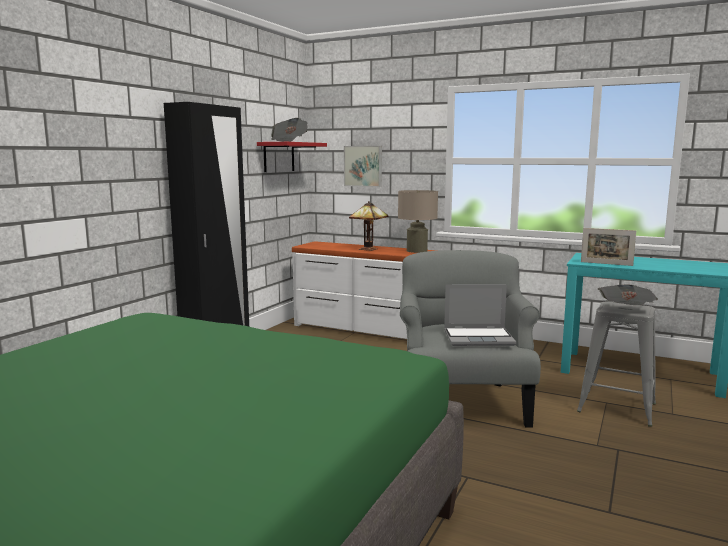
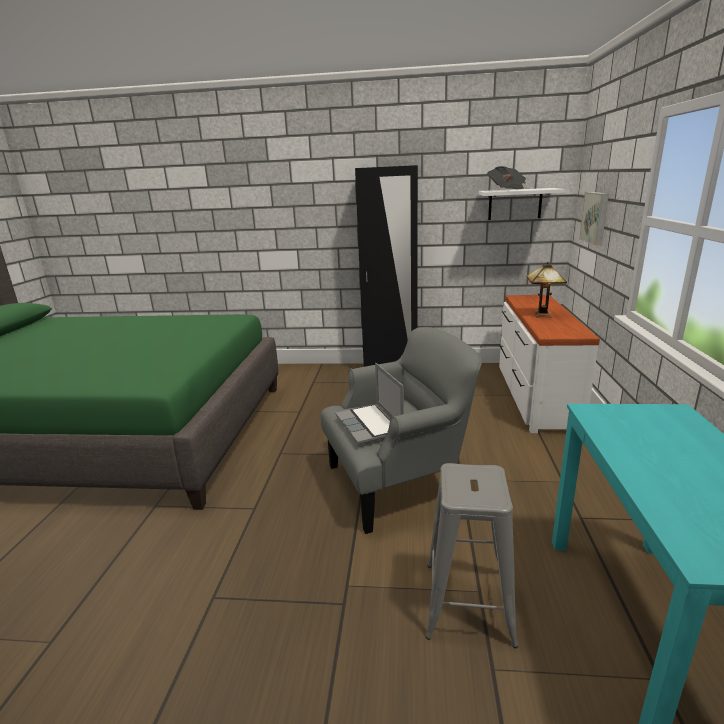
camera: 70 degrees right, 10 degrees up
red shelf [257,142,327,172] -> white shelf [479,188,564,220]
beige table lamp [398,190,438,253] -> none
picture frame [581,228,636,266] -> none
newspaper [598,285,658,305] -> none

